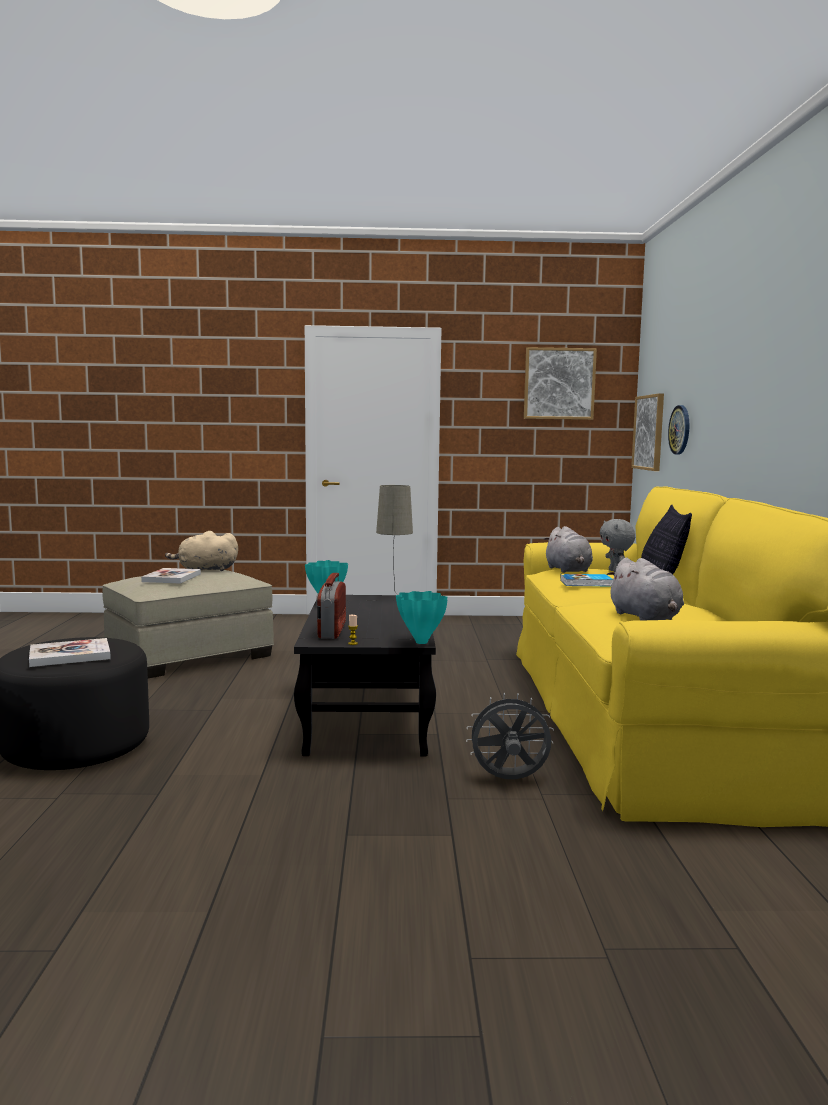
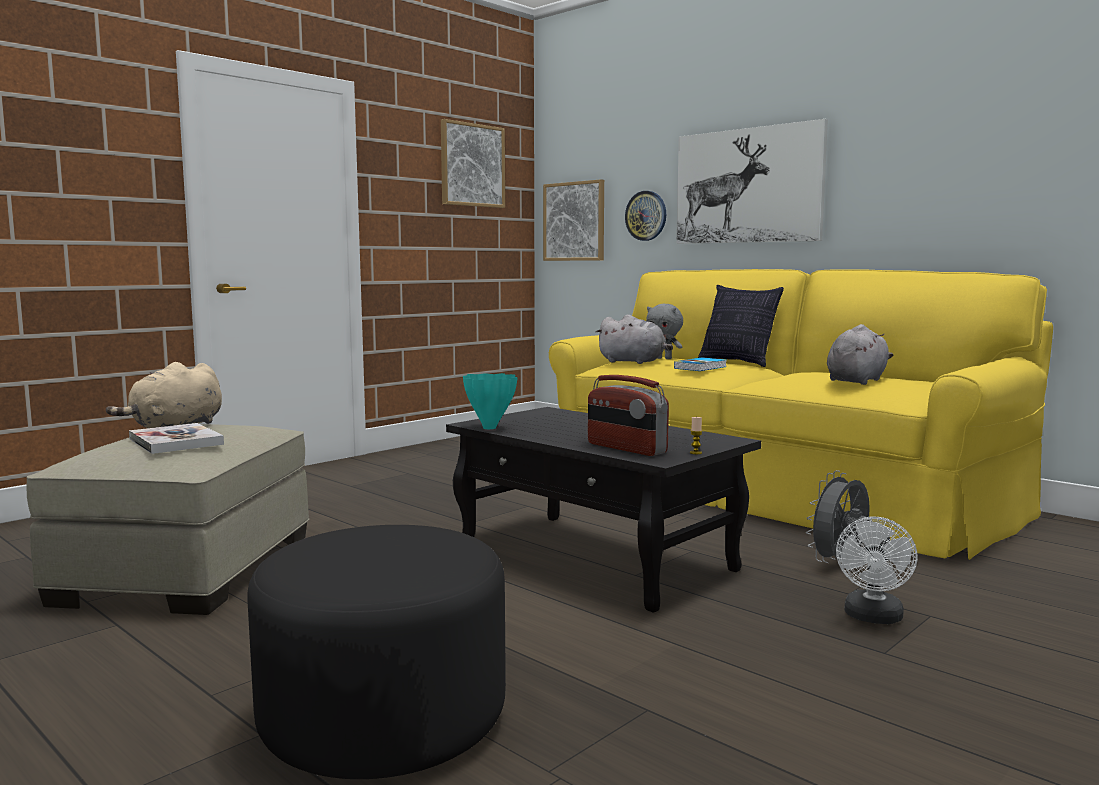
camera: 45 degrees left, 0 degrees up
book [29,638,111,667] -> none
beige table lamp [376,485,413,595] -> none
turquoise vase [396,591,447,644] -> none
grey plush toy [607,557,684,620] -> grey plush toy turned 75 degrees counterclockwise [827,324,893,385]
none -> picture [676,119,828,244]
none -> white fan [836,517,918,624]

